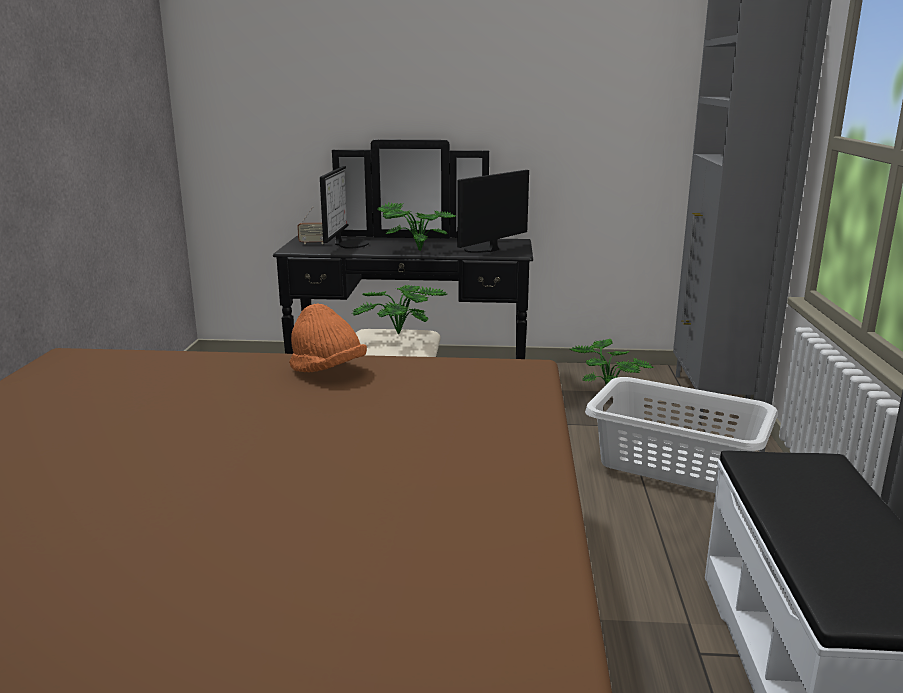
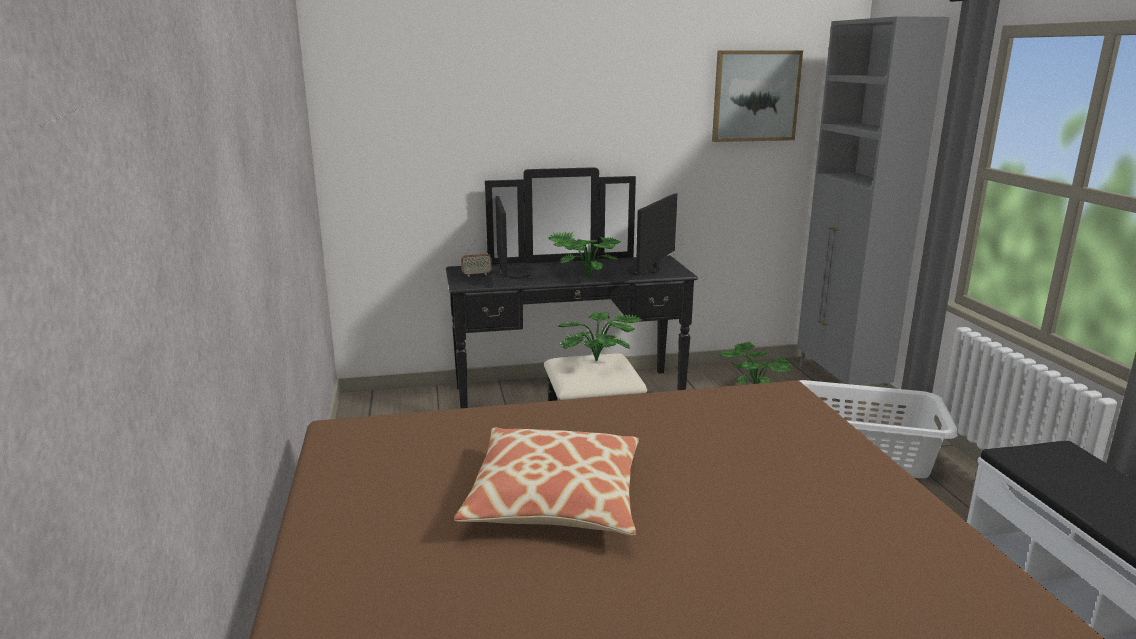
camera: 15 degrees left, 0 degrees up
orange hat [289,304,367,372] -> none
none -> pillow [454,427,639,535]
none -> picture [712,50,803,142]

